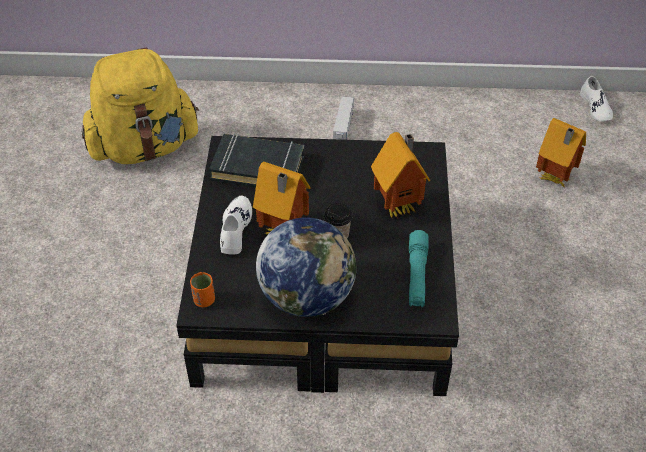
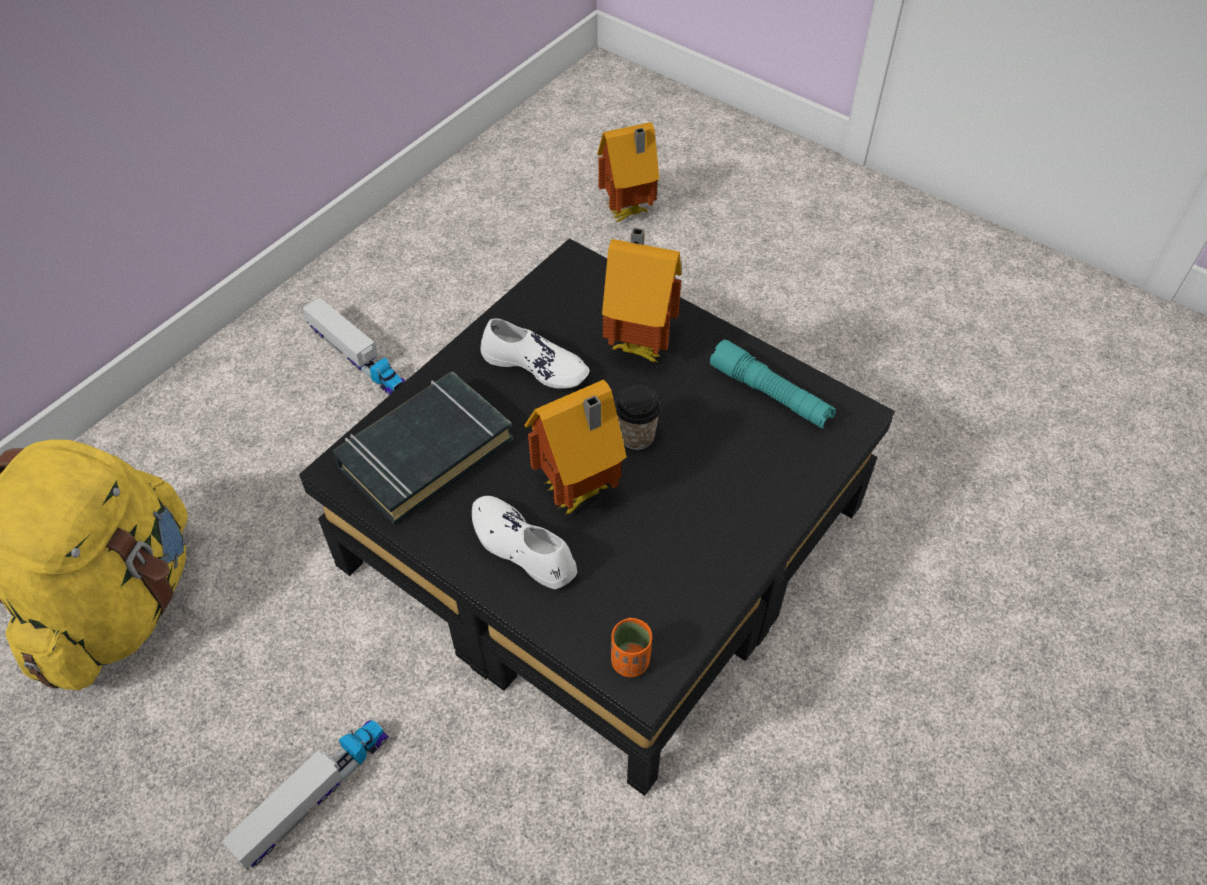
camera: 55 degrees left, 5 degrees up
globe [256,217,356,317] -> none
white shoe [580,76,613,122] -> white shoe moved to [480,318,589,389]
none -> toy truck [221,720,389,870]

